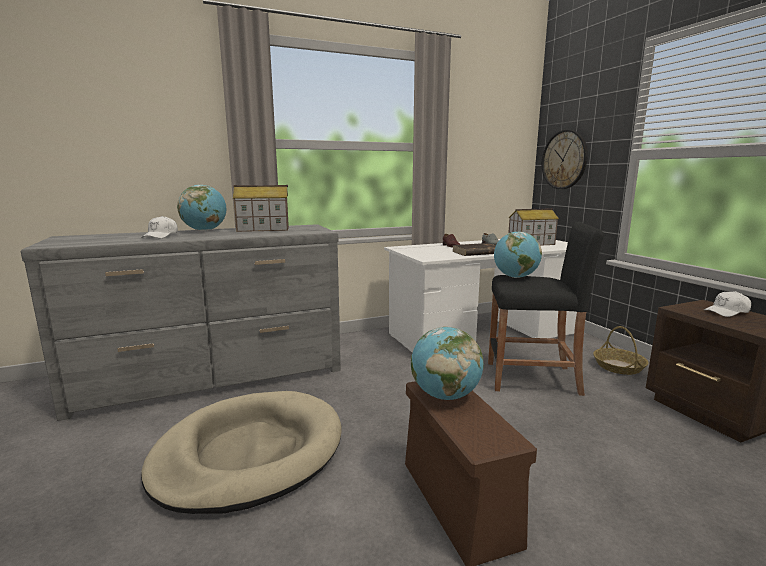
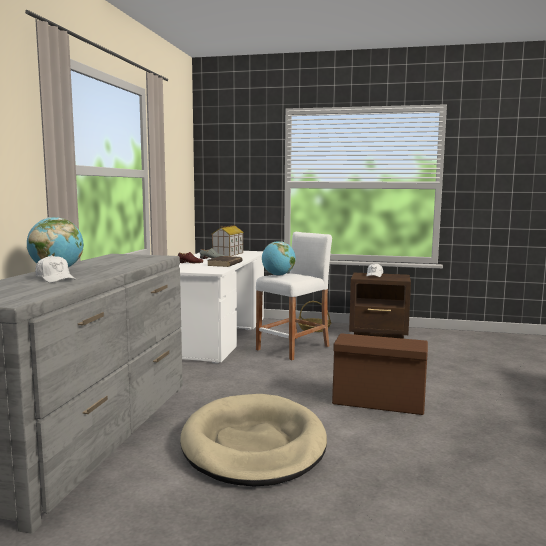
camera: 55 degrees left, 5 degrees down
toy house [233,185,289,232] -> none
globe [411,327,484,400] -> none
black stool [488,222,604,396] -> white stool [256,232,332,360]
wall clock [542,130,588,189] -> none

